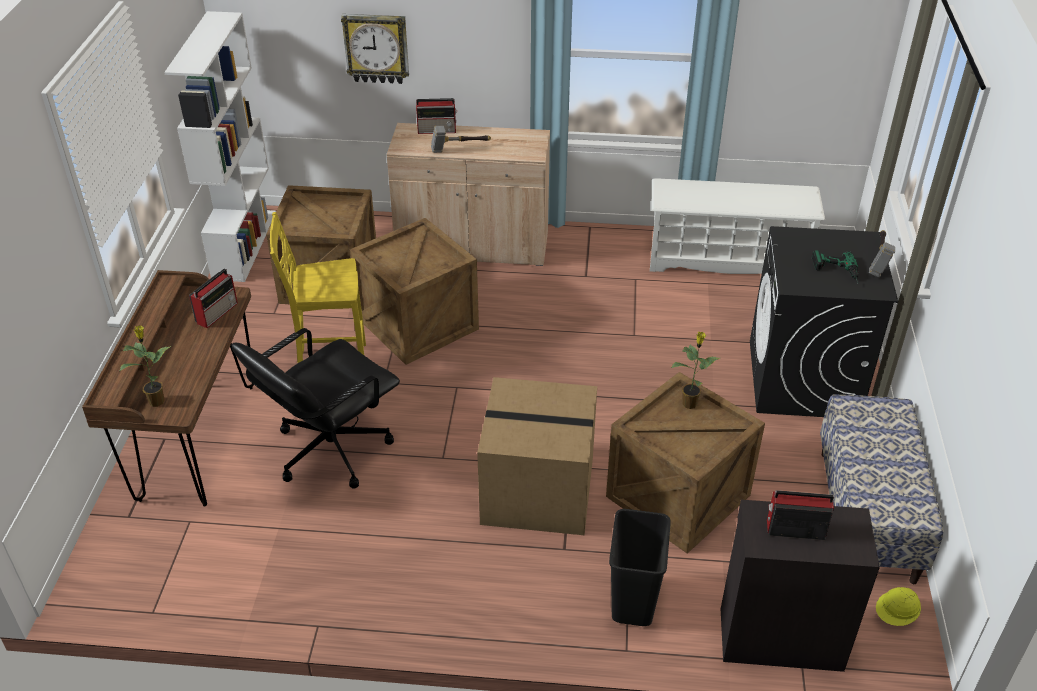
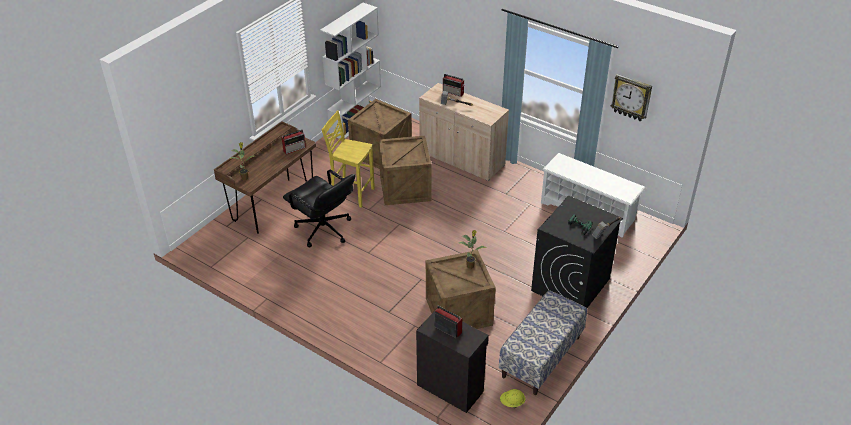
camera: 30 degrees right, 0 degrees up
black office chair [232,328,400,489] -> black office chair turned 120 degrees counterclockwise [283,169,355,247]
wall clock [341,14,409,84] -> wall clock moved to [611,74,652,121]
cardboard box [477,377,597,535] -> none
black trash can [609,509,671,626] -> none

